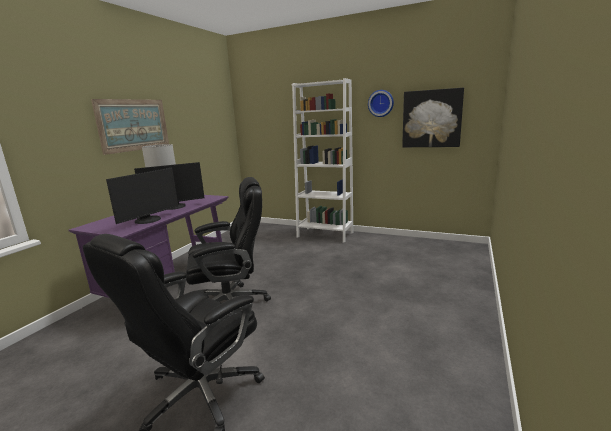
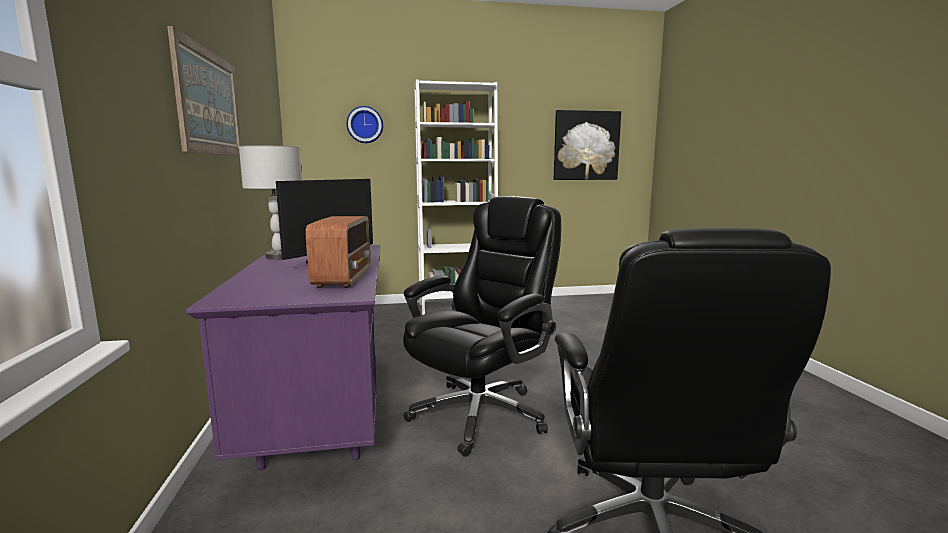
camera: 35 degrees left, 5 degrees down
monitor [106,168,178,224] -> radio [306,216,371,288]
wall clock [368,90,394,117] -> wall clock moved to [346,106,383,143]

